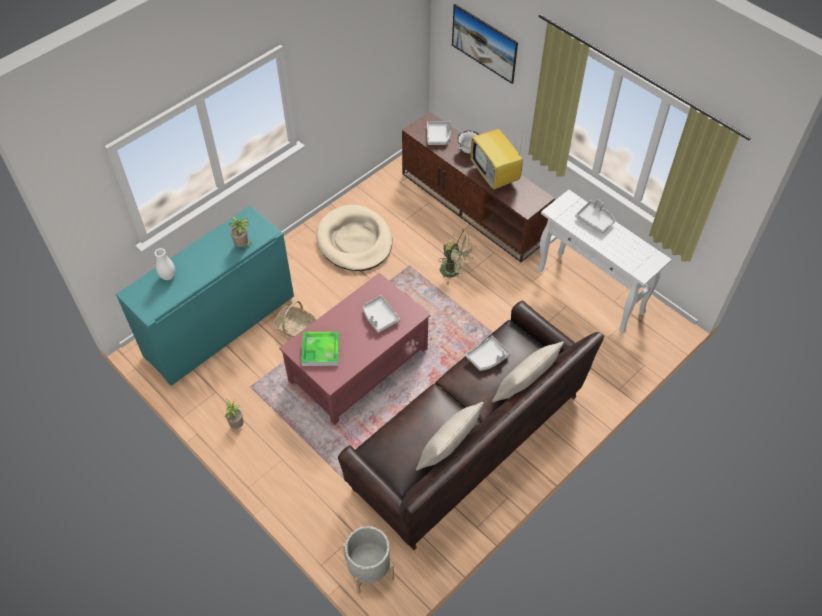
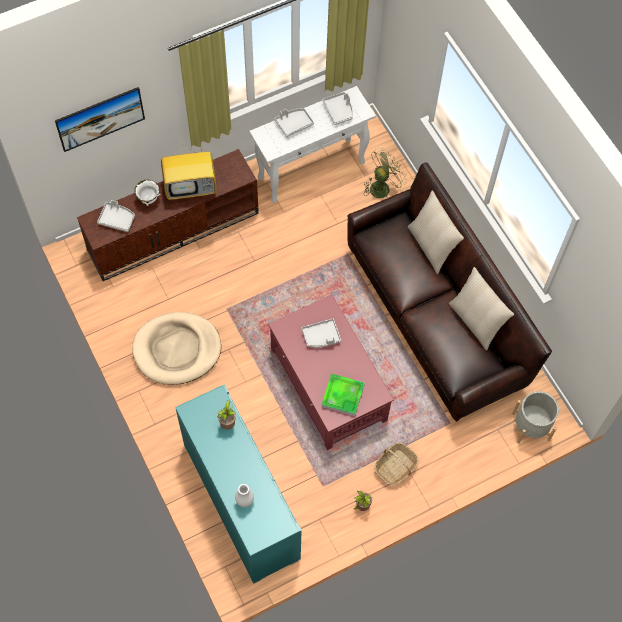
camera: 75 degrees left, 10 degrees up
basket [273,301,317,337] -> basket moved to [374,442,419,485]
green fan [440,229,476,285] -> green fan moved to [364,148,407,198]
grey tray [465,336,511,371] -> grey tray moved to [323,92,353,125]

